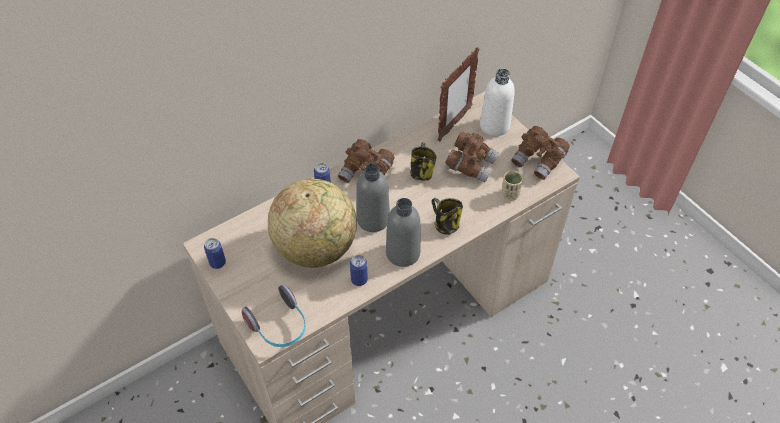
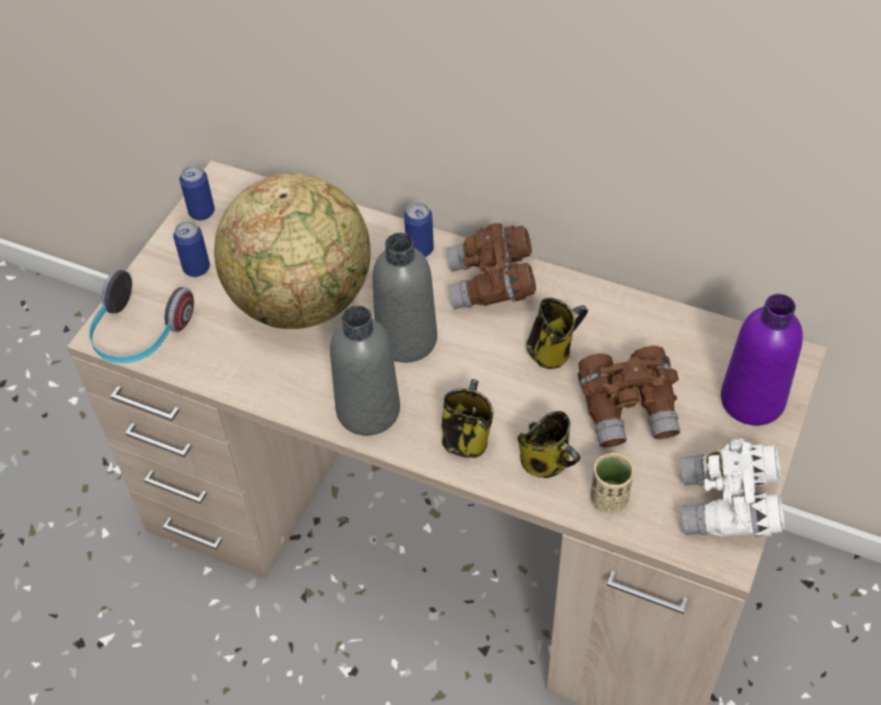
camera: 60 degrees right, 0 degrees up
can [350,255,368,286] -> can moved to [173,221,210,277]
picture frame [438,47,479,141] -> none
white bottle [480,69,515,136] -> purple bottle [721,294,803,426]
brown binoculars [511,126,570,180] -> white binoculars [681,439,785,537]
none -> mug [518,411,580,478]

